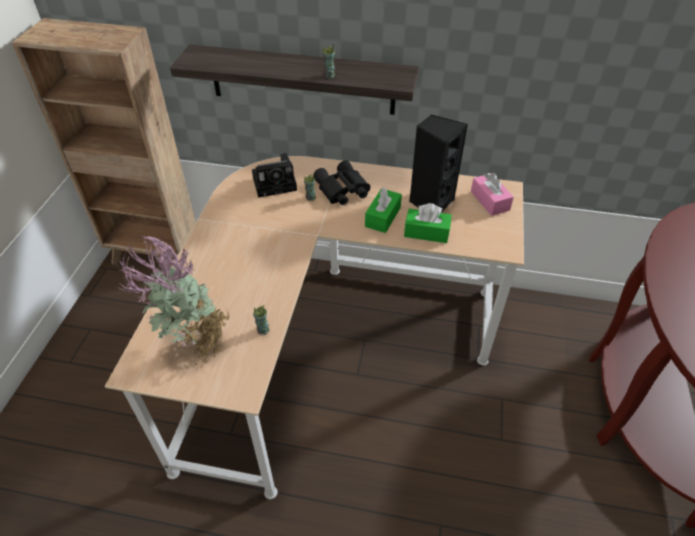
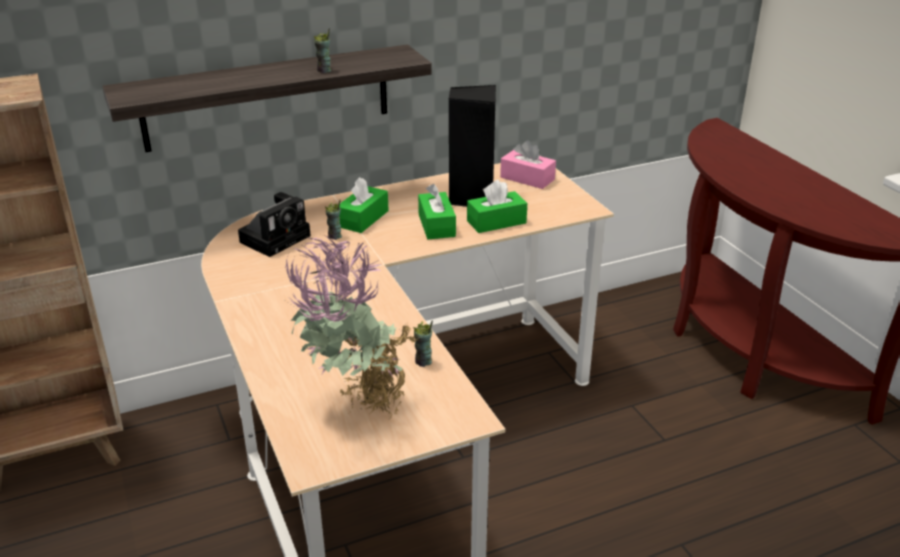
camera: 35 degrees left, 15 degrees down
black binoculars [313,160,370,205] -> green tissue box [339,177,389,233]

